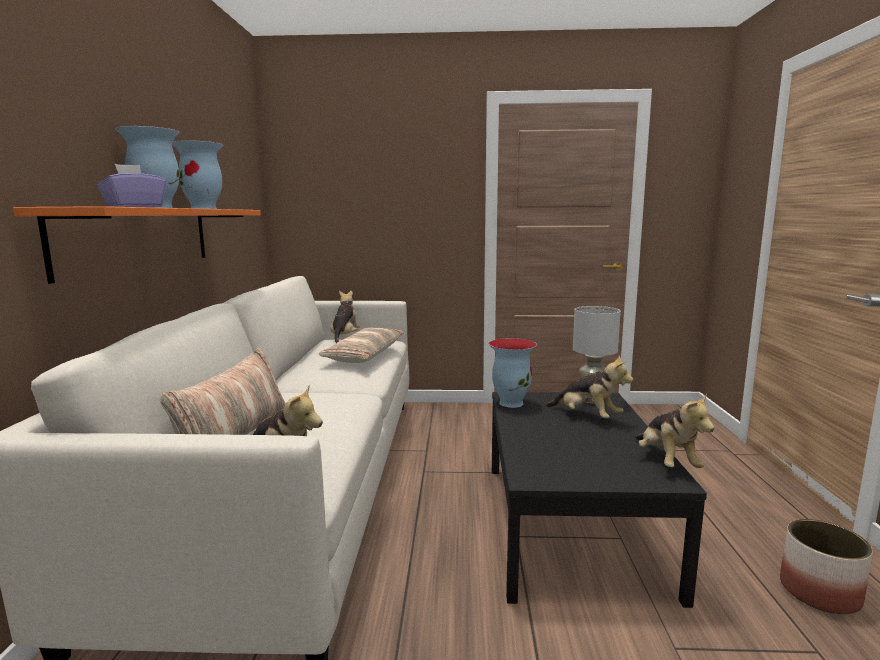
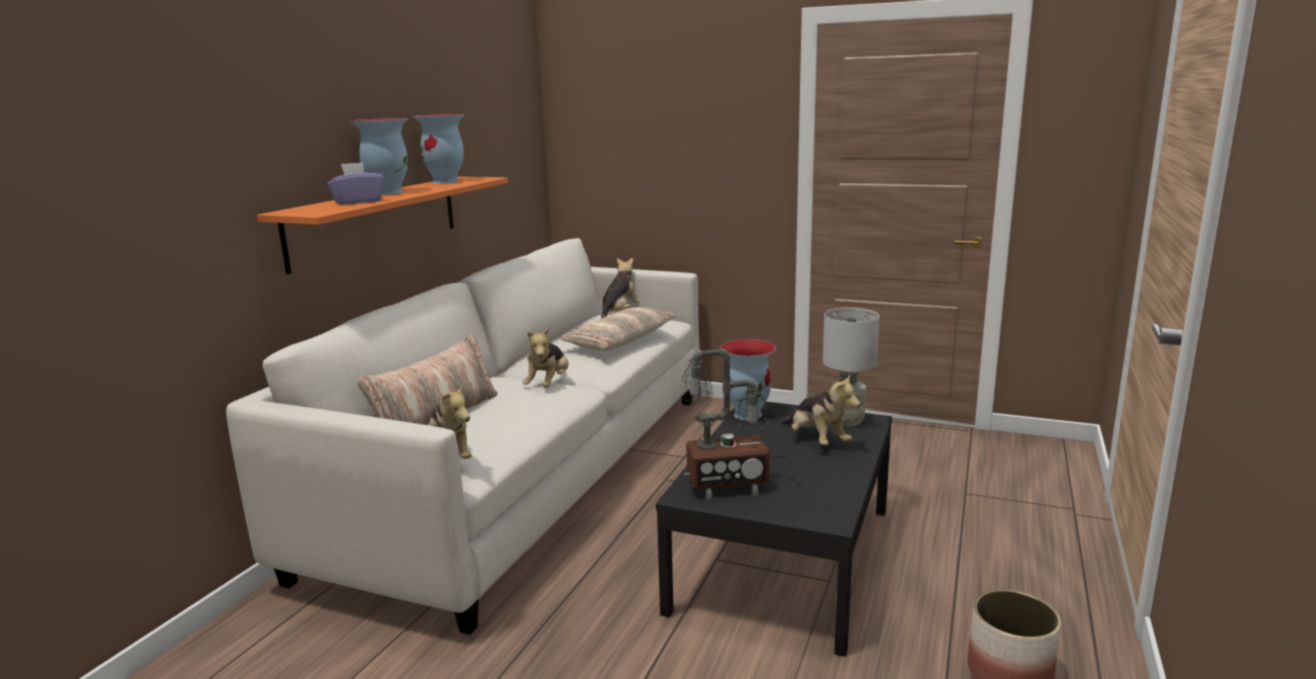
camera: 20 degrees right, 5 degrees up
plush toy [635,394,714,468] -> plush toy moved to [522,327,569,388]
none -> table lamp [680,349,801,501]

